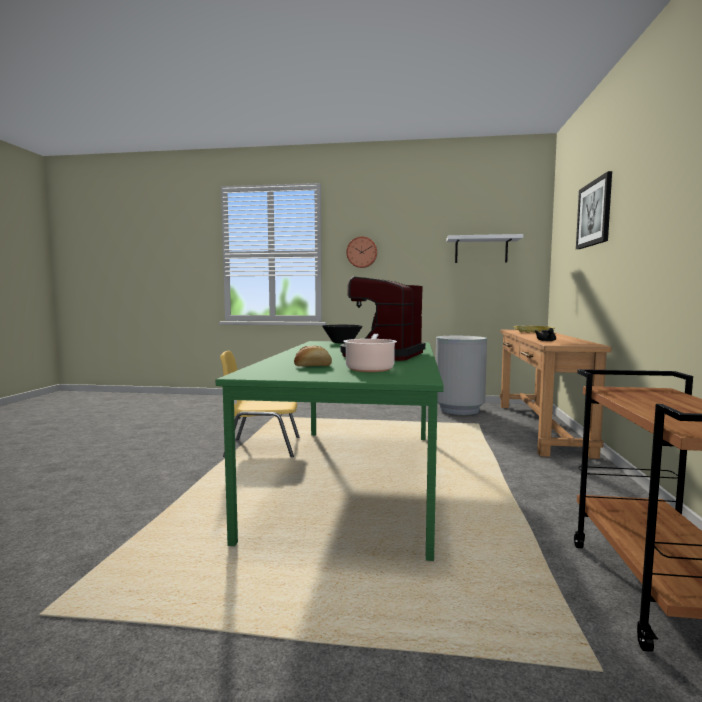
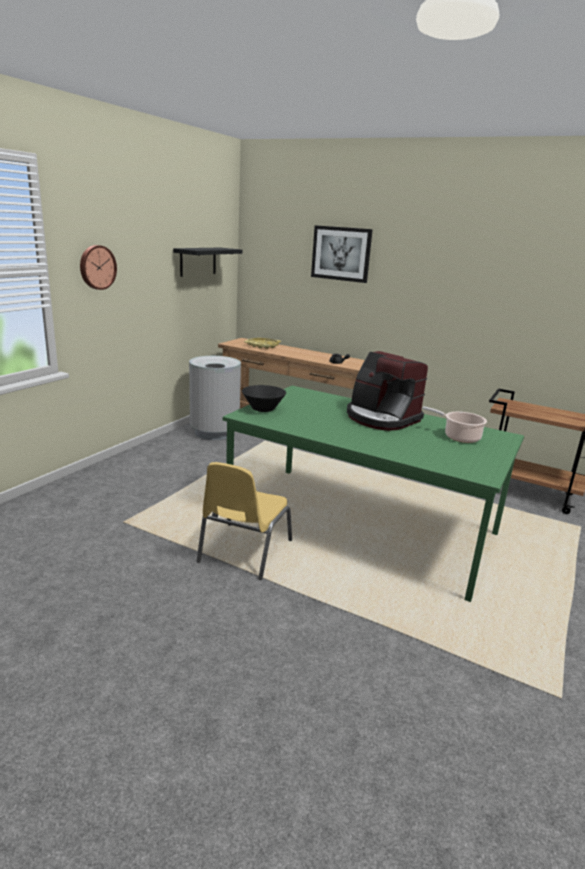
camera: 70 degrees left, 15 degrees up
bread [294,346,332,366] -> none
white shelf [446,234,523,263] -> black shelf [173,248,243,277]

